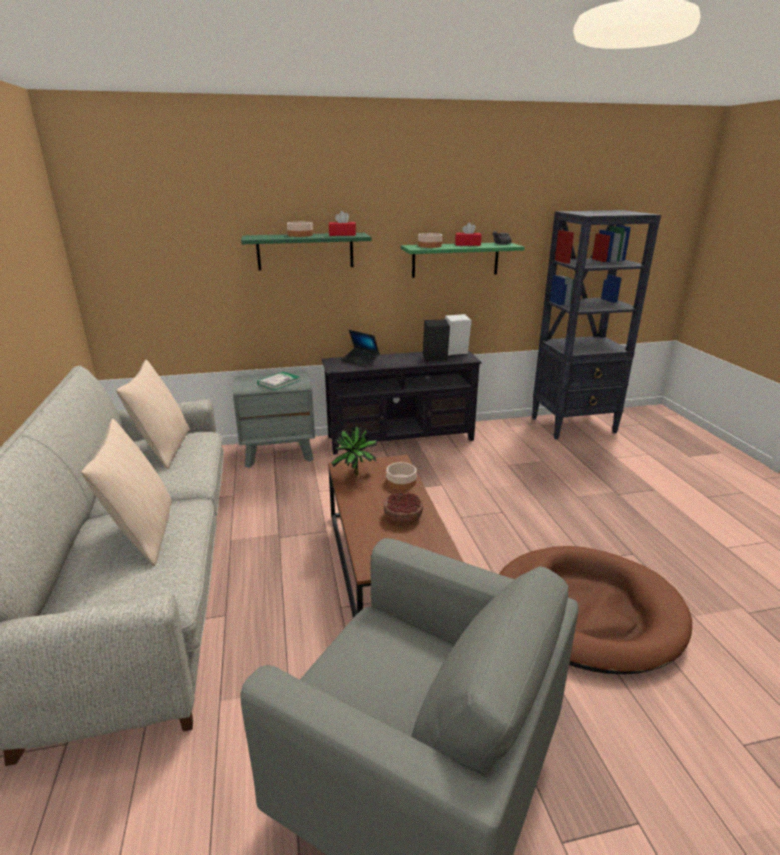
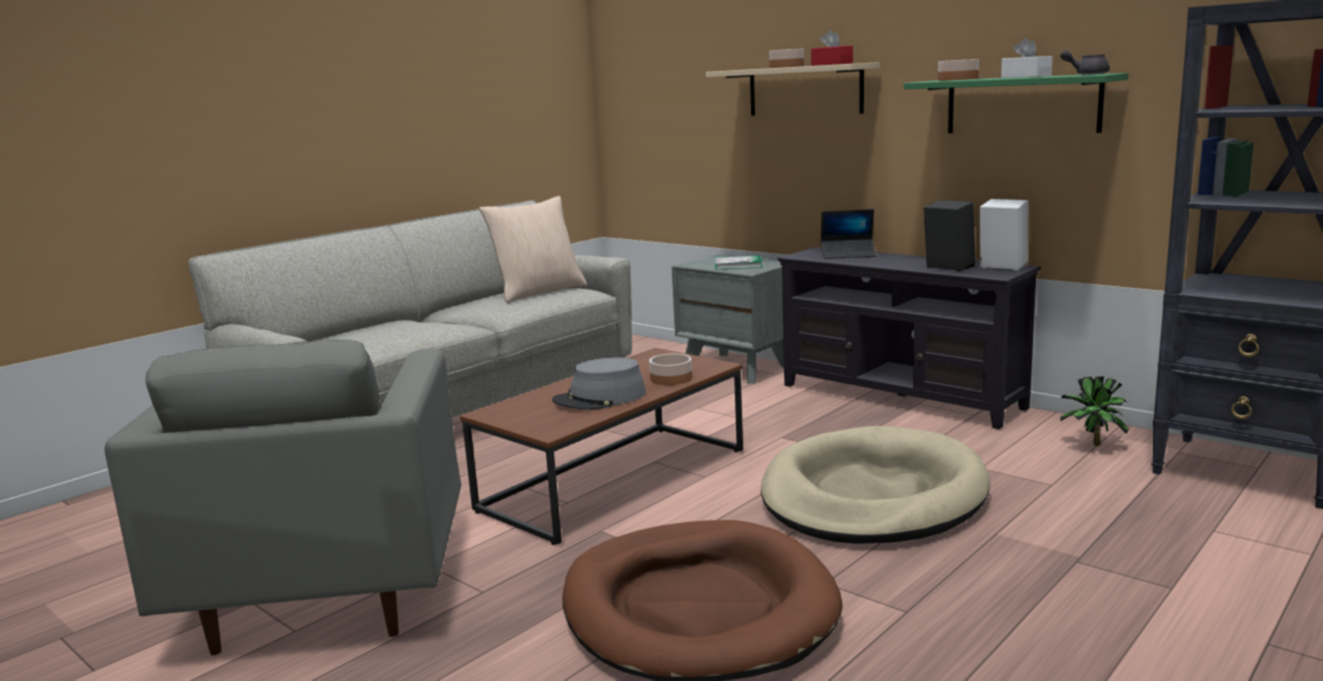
camera: 55 degrees right, 10 degrees down
beige pillow [81,419,172,566] -> none
green shelf [241,233,371,270] -> beige shelf [706,62,880,116]
potted plant [331,427,378,475] -> potted plant moved to [1060,377,1129,446]
laptop [341,330,380,367] -> laptop turned 90 degrees counterclockwise [821,209,877,259]
bowl [384,492,423,523] -> grey hat [552,357,646,410]
red tissue box [455,223,481,246] -> white tissue box [1001,38,1052,78]
none -> beige dog bed [761,426,990,544]

